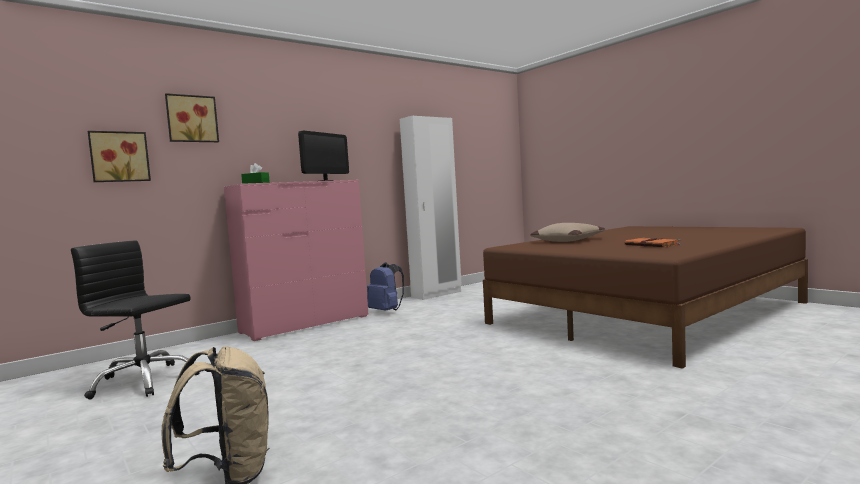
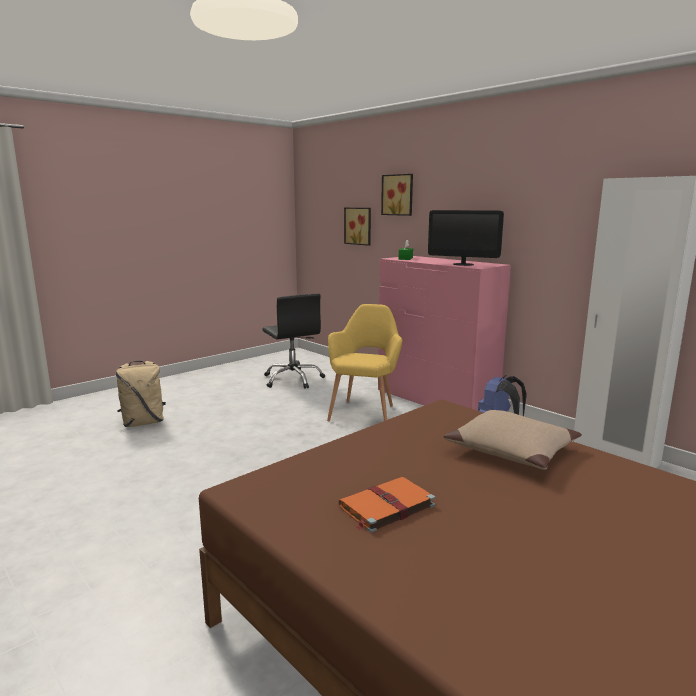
camera: 85 degrees right, 10 degrees up
black office chair [71,241,200,399] -> black office chair turned 135 degrees clockwise [263,294,325,389]
none -> yellow armchair [327,304,402,422]

